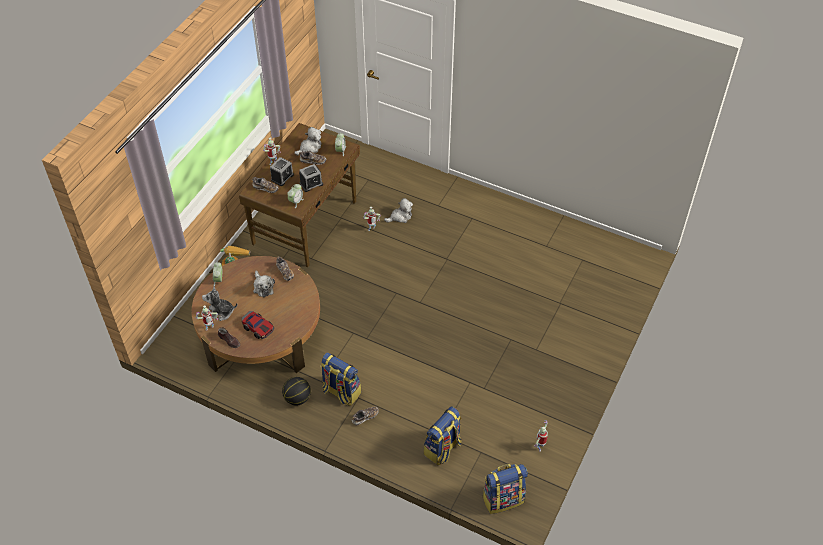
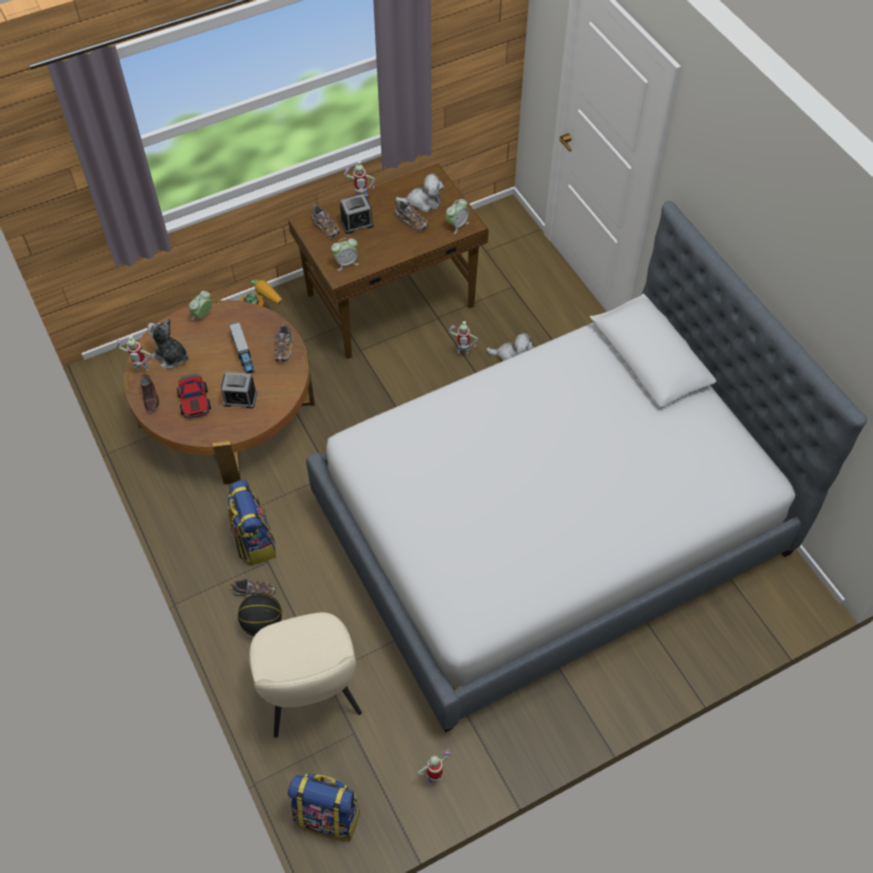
camera: 35 degrees right, 5 degrees up
plush toy [253,271,275,297] -> toy truck [229,322,255,374]
basketball [282,377,311,405] -> basketball moved to [238,593,282,636]
alarm clock [299,164,323,192] -> alarm clock moved to [221,372,257,408]
backpack [424,406,462,465] -> beige chair [249,612,362,738]
none -> bed [306,201,867,732]

